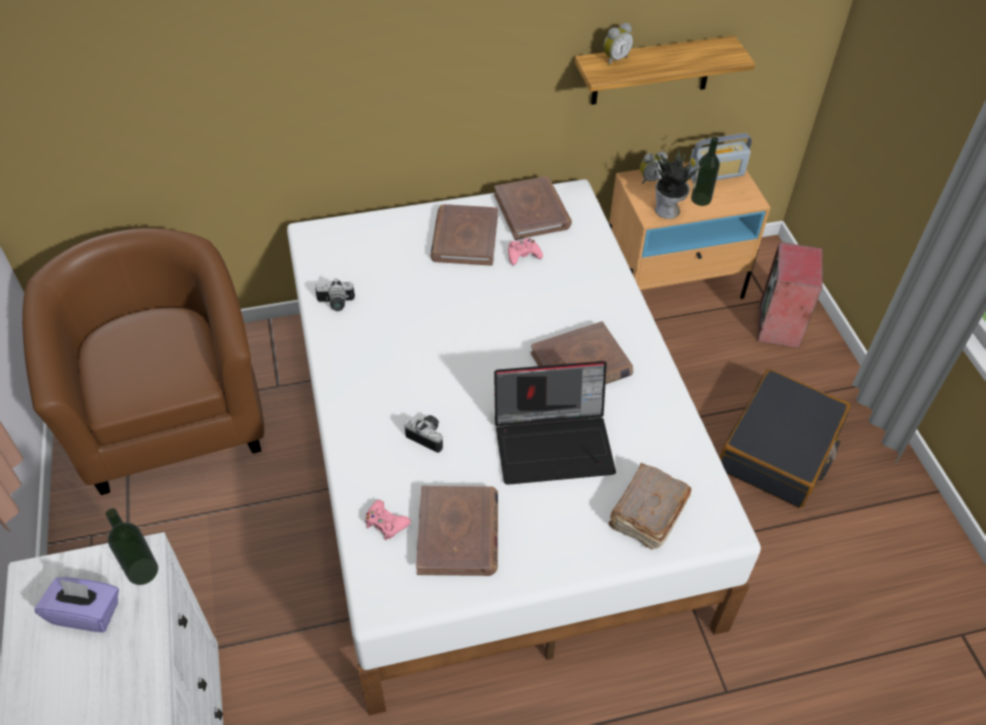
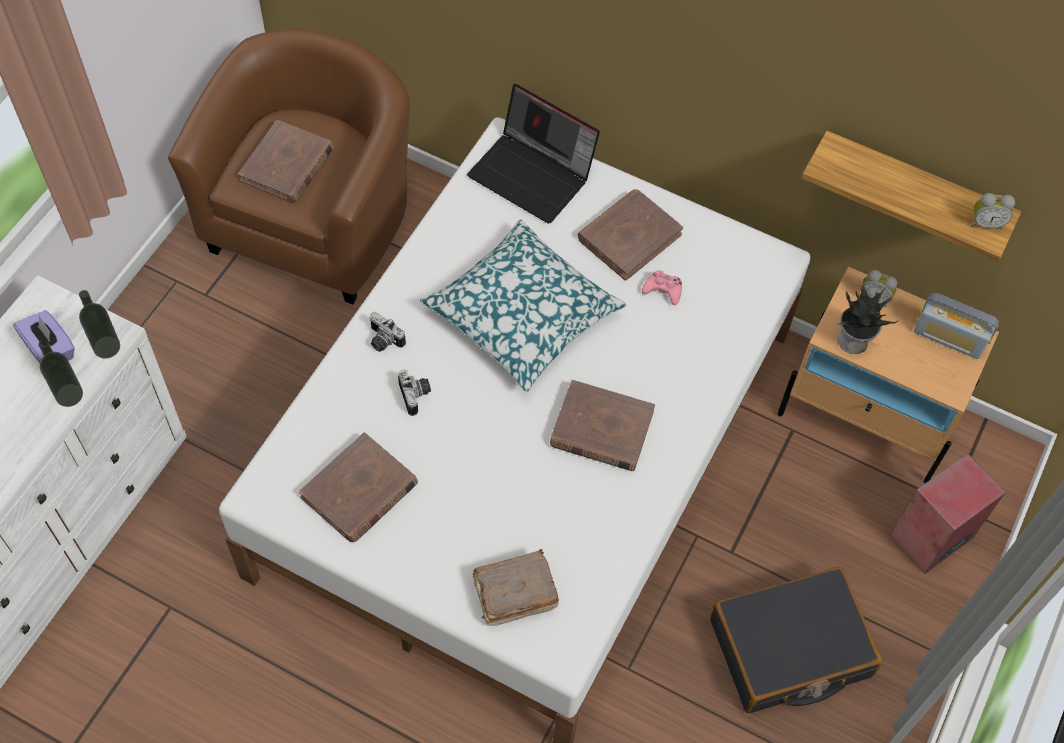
camera: 40 degrees right, 10 degrees up
camera [315,278,355,311] -> camera moved to [369,312,406,352]
pink game controller [365,500,411,540] -> none
brown book [494,176,572,240] -> brown book moved to [238,120,334,203]
laptop [494,361,616,485] -> laptop moved to [467,84,600,224]
alarm clock [603,23,633,65] -> alarm clock moved to [971,193,1015,230]
bottle [691,137,720,206] -> bottle moved to [38,340,83,407]
none -> pillow [420,220,627,392]

